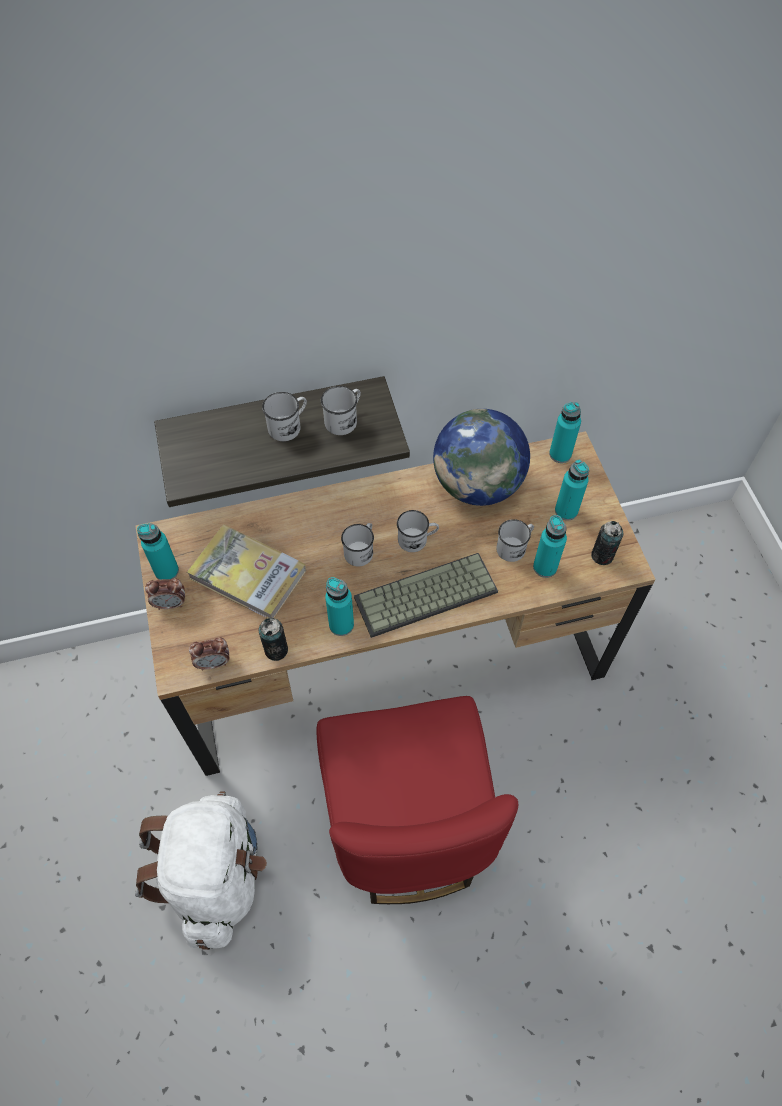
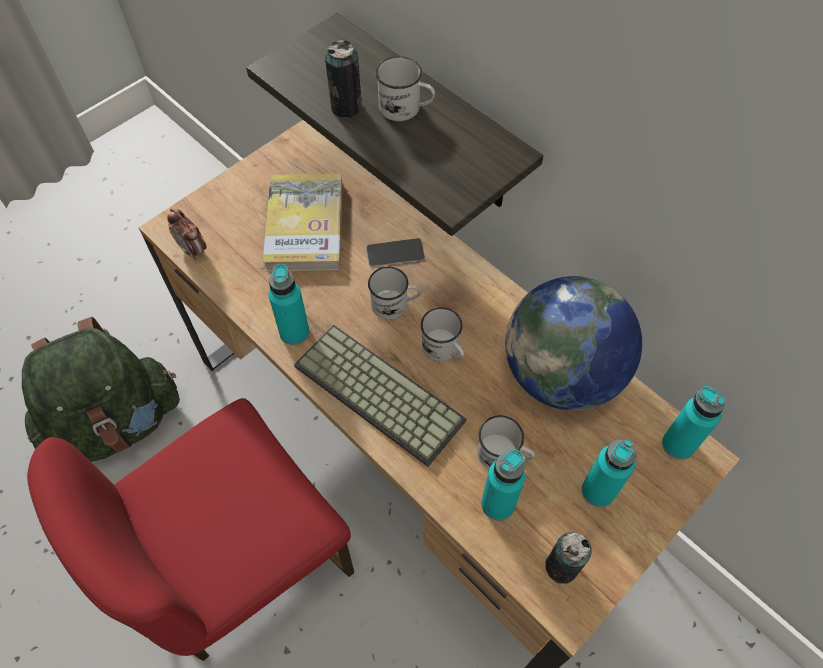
camera: 60 degrees right, 0 degrees up
white backpack [135,792,267,950] -> green backpack [22,317,180,462]
turquoise bottle [137,523,179,580] -> none
alarm clock [145,578,185,610] -> none
can [259,618,288,661] -> can moved to [325,40,362,118]
white mug [321,386,361,435] -> none
none -> phone [366,238,425,267]

